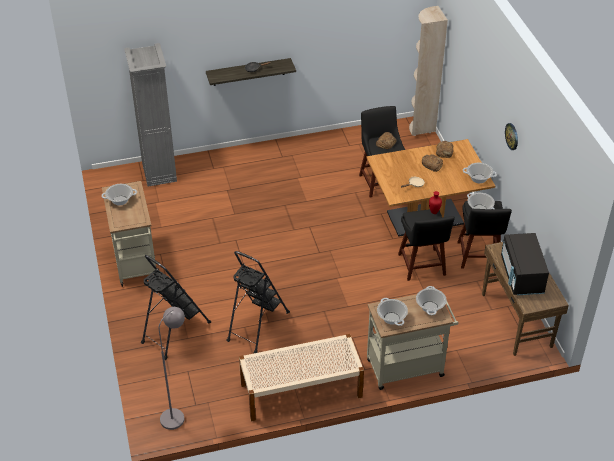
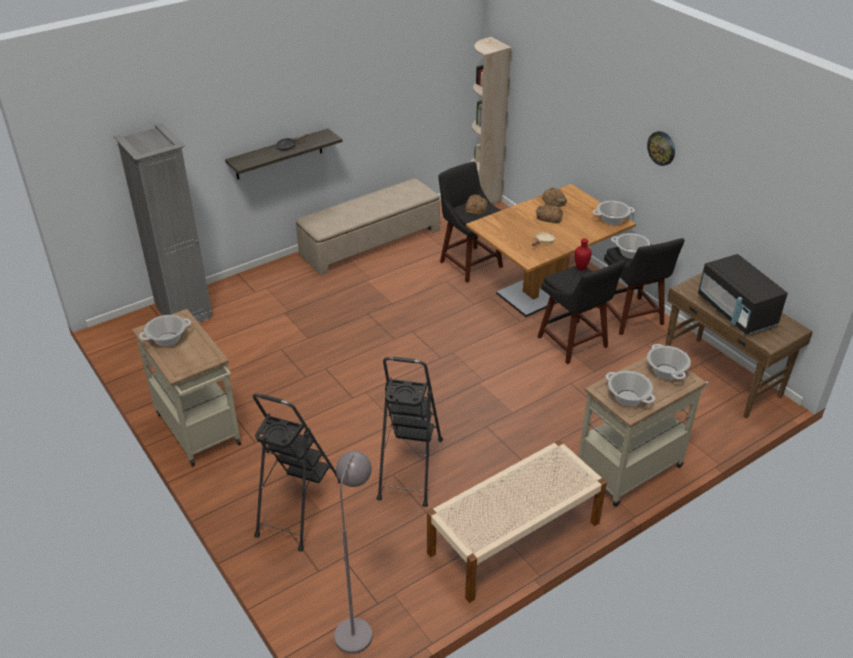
camera: 20 degrees left, 5 degrees down
none -> beige bench [296,179,440,275]

